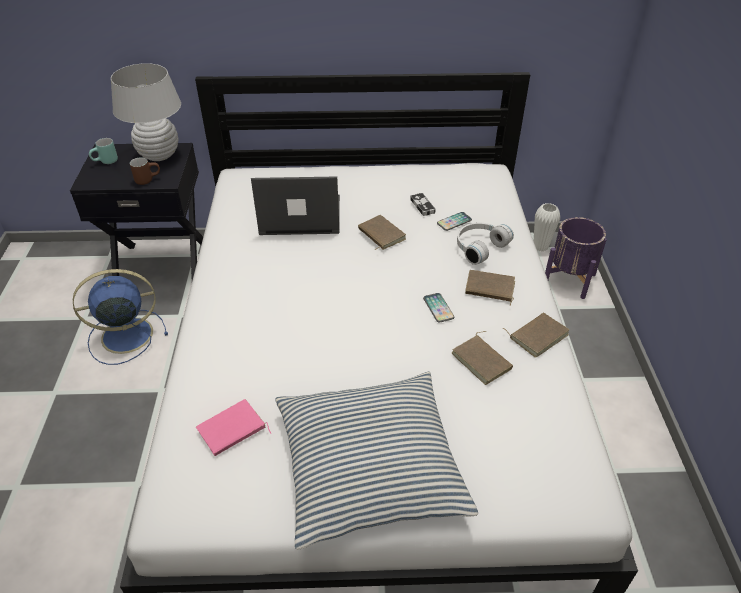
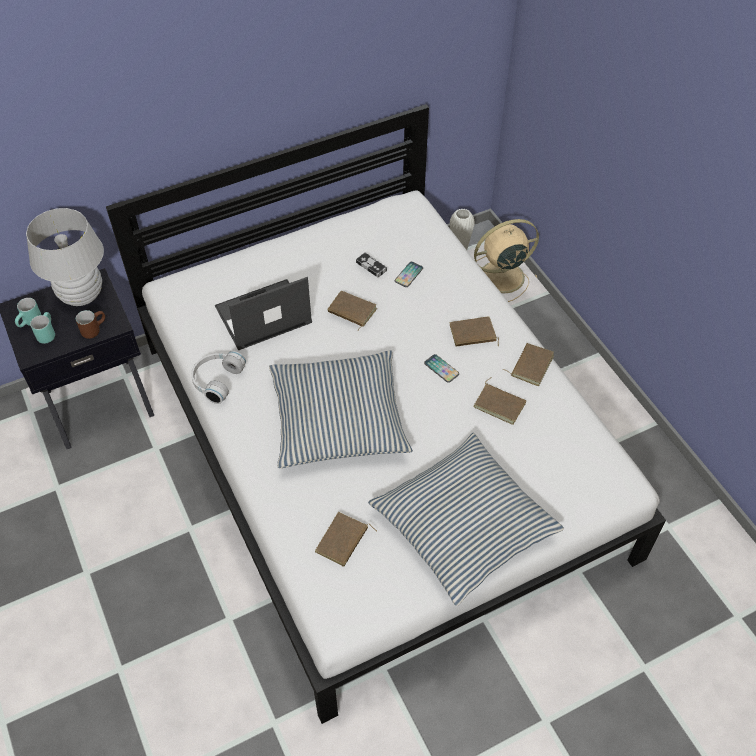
camera: 25 degrees left, 10 degrees up
blue fan [73,269,168,365] -> none
pink book [196,399,271,456] -> brown book [315,512,377,567]
white headphones [457,223,514,265] -> white headphones moved to [191,351,246,404]
purple planter [545,217,607,299] -> beige fan [474,219,539,302]
none -> turquoise mug [30,312,55,344]
none -> pillow [269,350,413,468]

